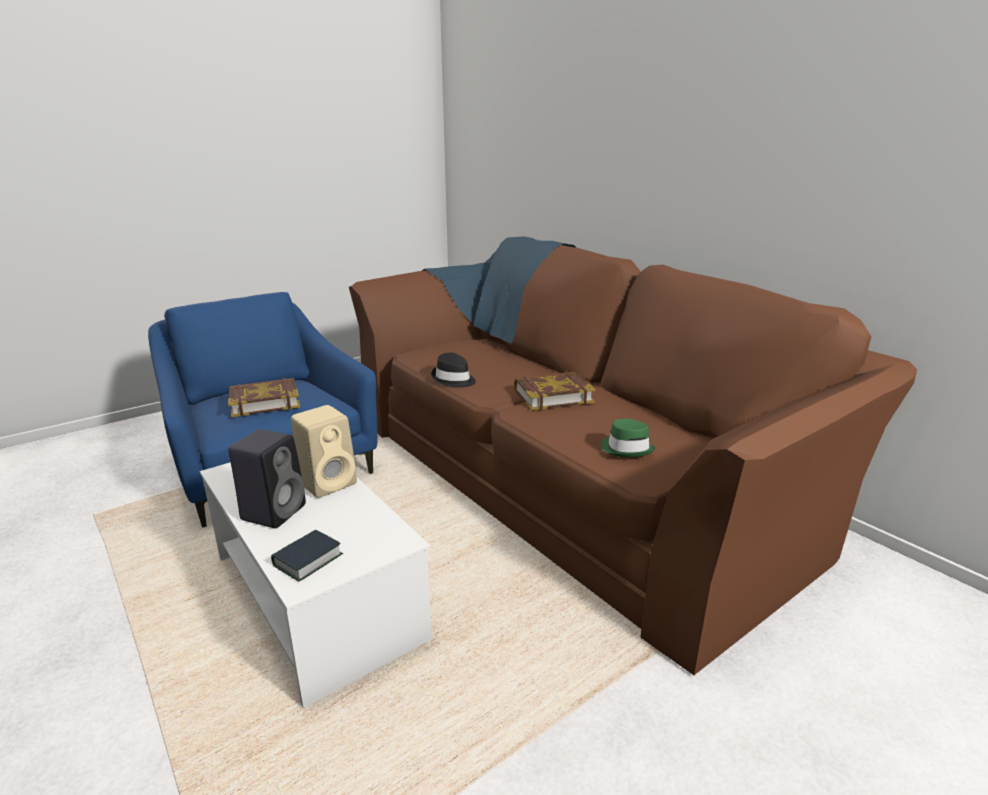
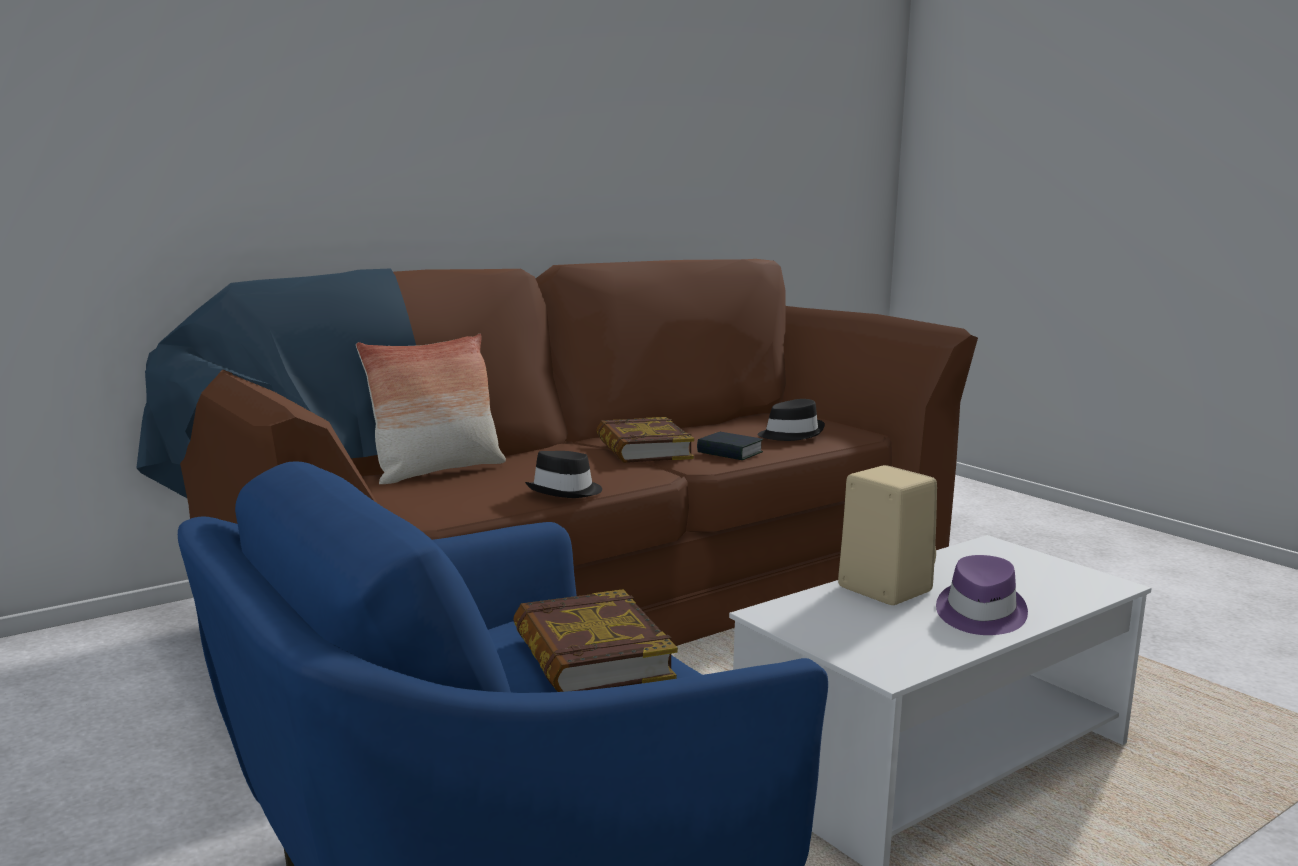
camera: 90 degrees left, 10 degrees down
black speaker [229,429,306,528] -> purple hat [936,555,1028,635]
book [271,530,343,581] -> book moved to [697,432,763,460]
green hat [601,419,655,457] -> black hat [758,399,825,441]
none -> pillow [356,334,506,484]

